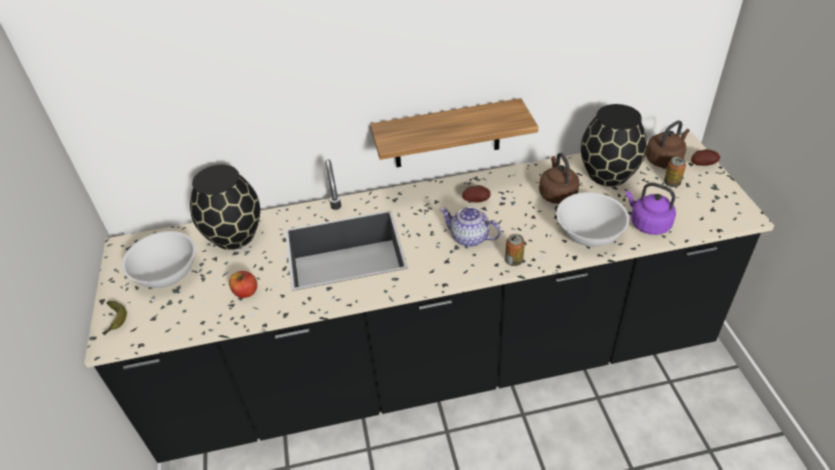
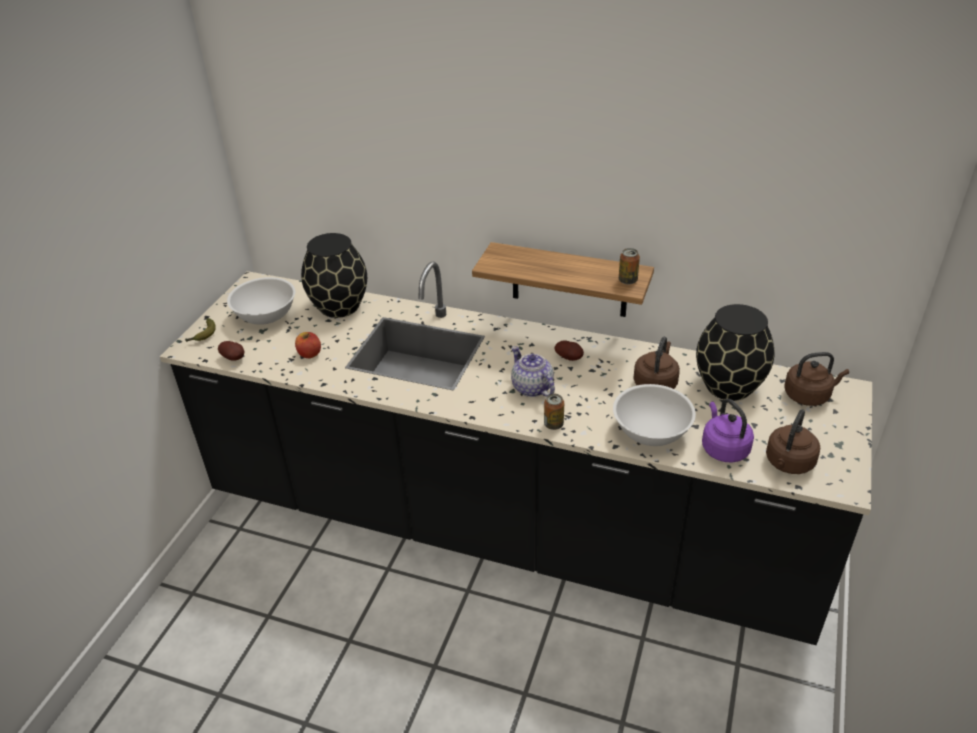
camera: 30 degrees right, 5 degrees down
can [664,157,686,187] -> can moved to [619,248,640,285]
potato [691,149,720,166] -> potato moved to [218,341,244,361]
none -> brown kettle [766,409,820,474]

